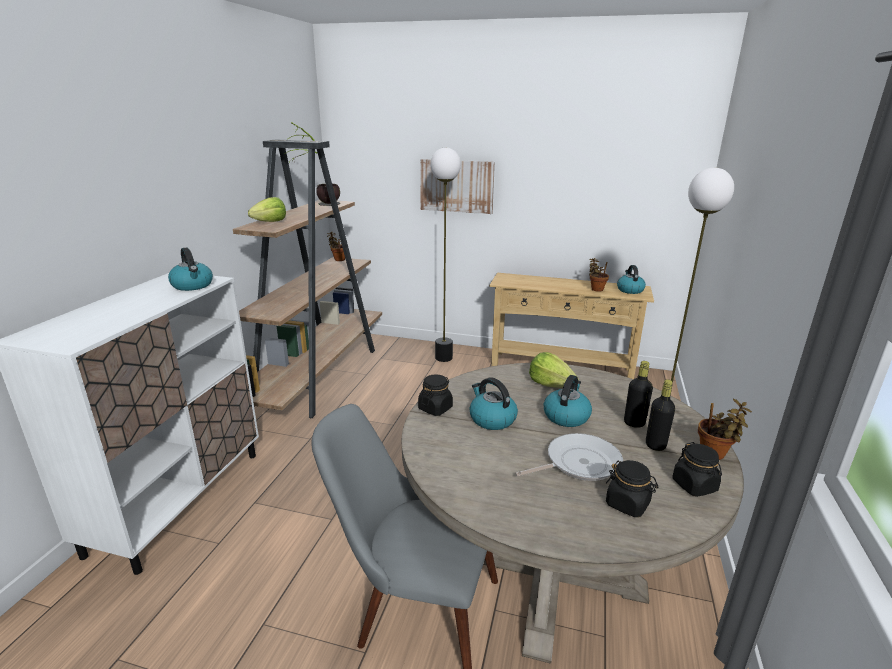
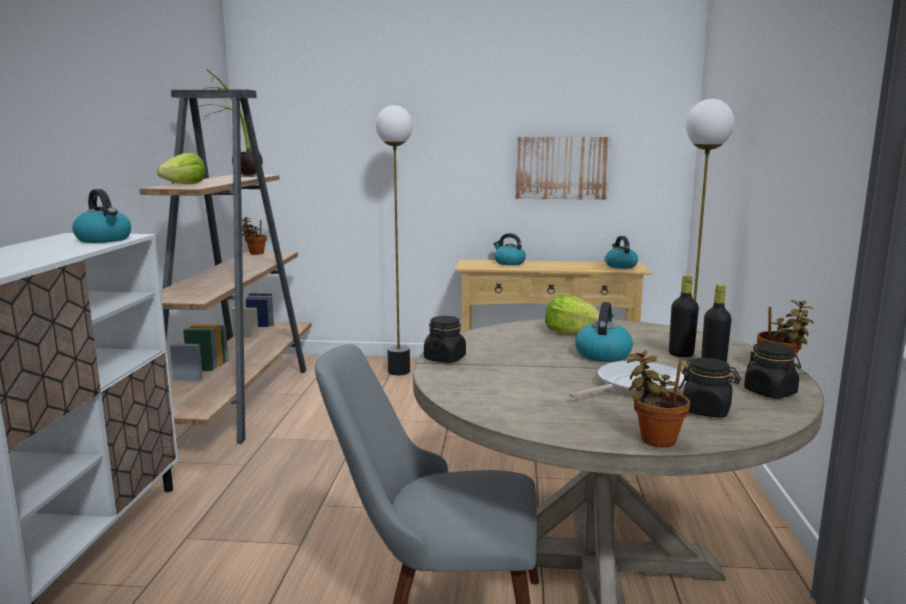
camera: 10 degrees left, 10 degrees down
picture [420,159,495,214] -> picture moved to [516,137,611,200]
kettle [470,377,518,430] -> kettle moved to [493,233,526,265]
potted plant [589,258,609,292] -> potted plant moved to [627,350,690,447]

